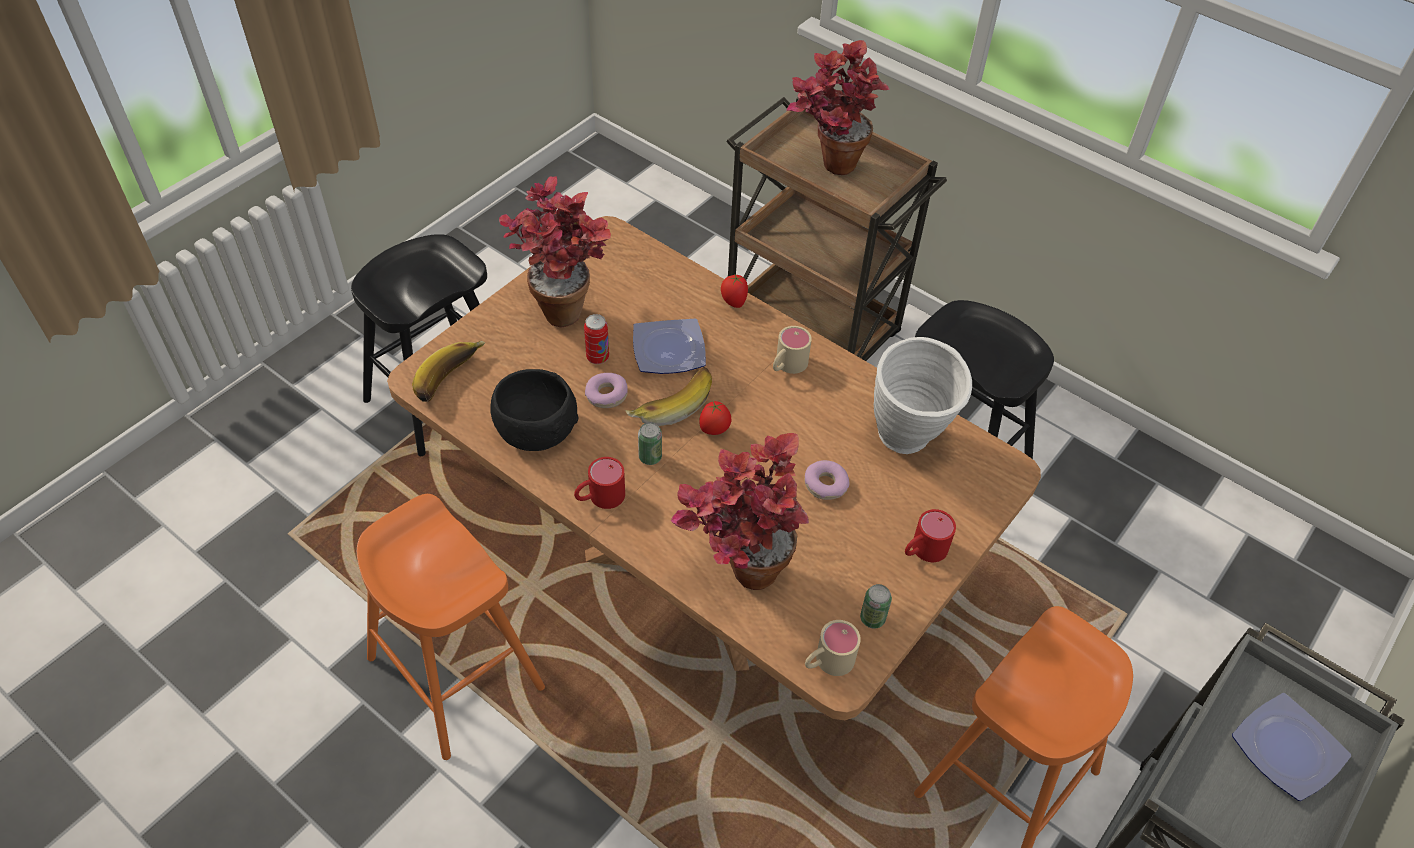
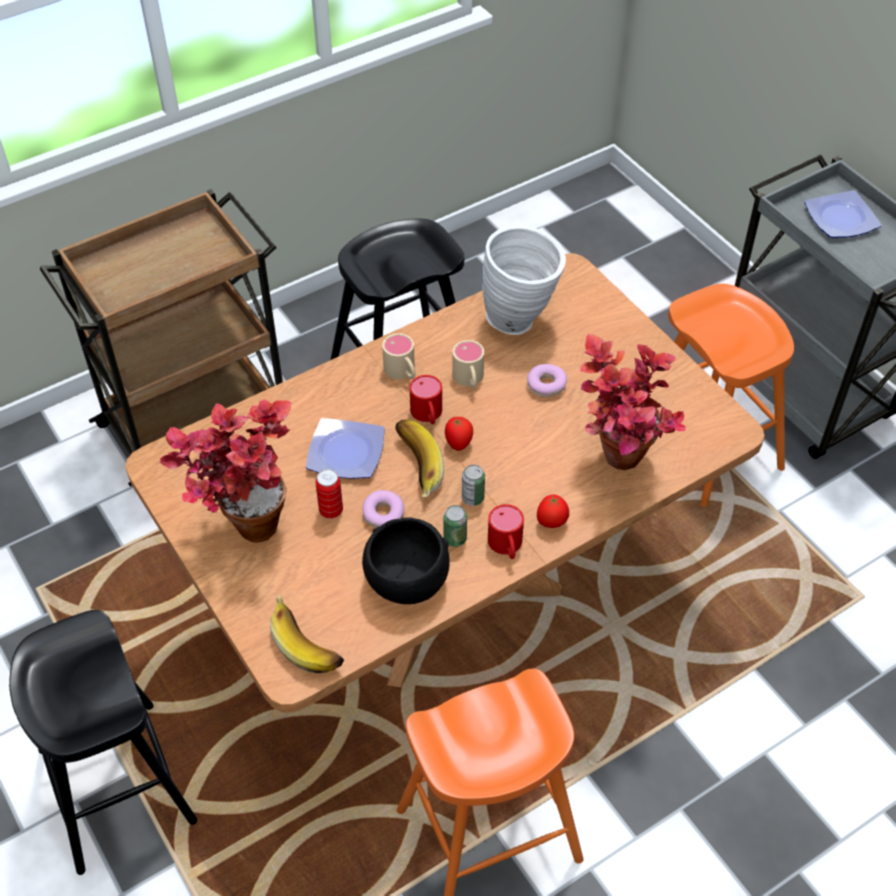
camera: 70 degrees left, 0 degrees up
tomato [721,275,748,308] -> tomato moved to [537,495,569,528]
potted plant [786,40,890,175] -> none
beige mug [805,620,861,676] -> beige mug moved to [452,340,484,388]
can [860,584,892,629] -> can moved to [443,505,467,547]
red mug [905,509,956,562] -> red mug moved to [410,375,442,424]

